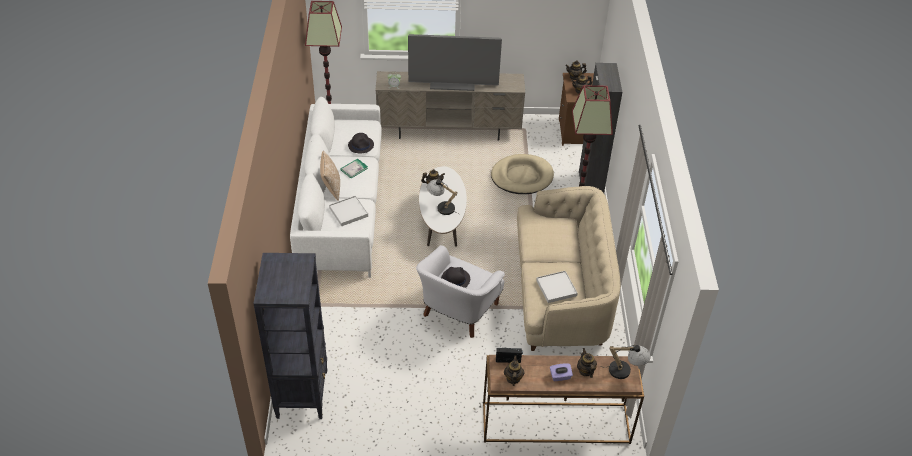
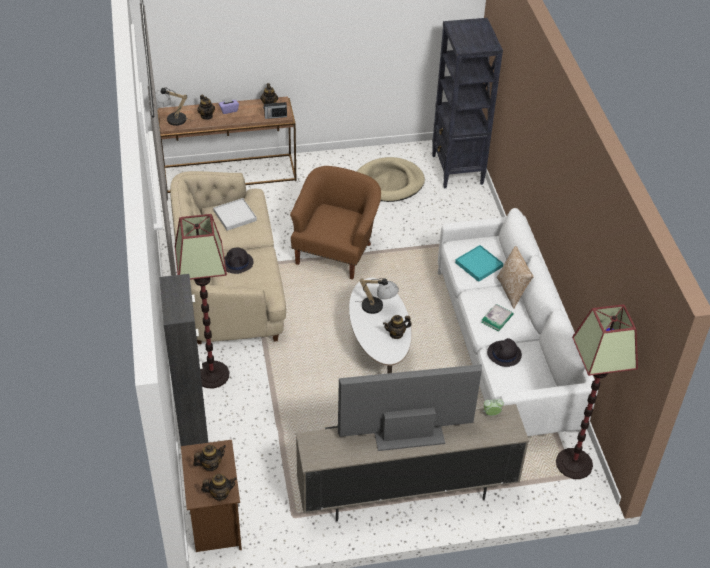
camera: 170 degrees right, 0 degrees up
white tray [329,195,368,226] -> turquoise tray [455,245,504,282]
white armchair [416,245,505,338] -> brown armchair [290,166,381,279]
black hat [441,267,470,288] -> black hat moved to [224,248,253,274]
beige dog bed [491,154,554,194] -> beige dog bed moved to [357,157,425,202]

